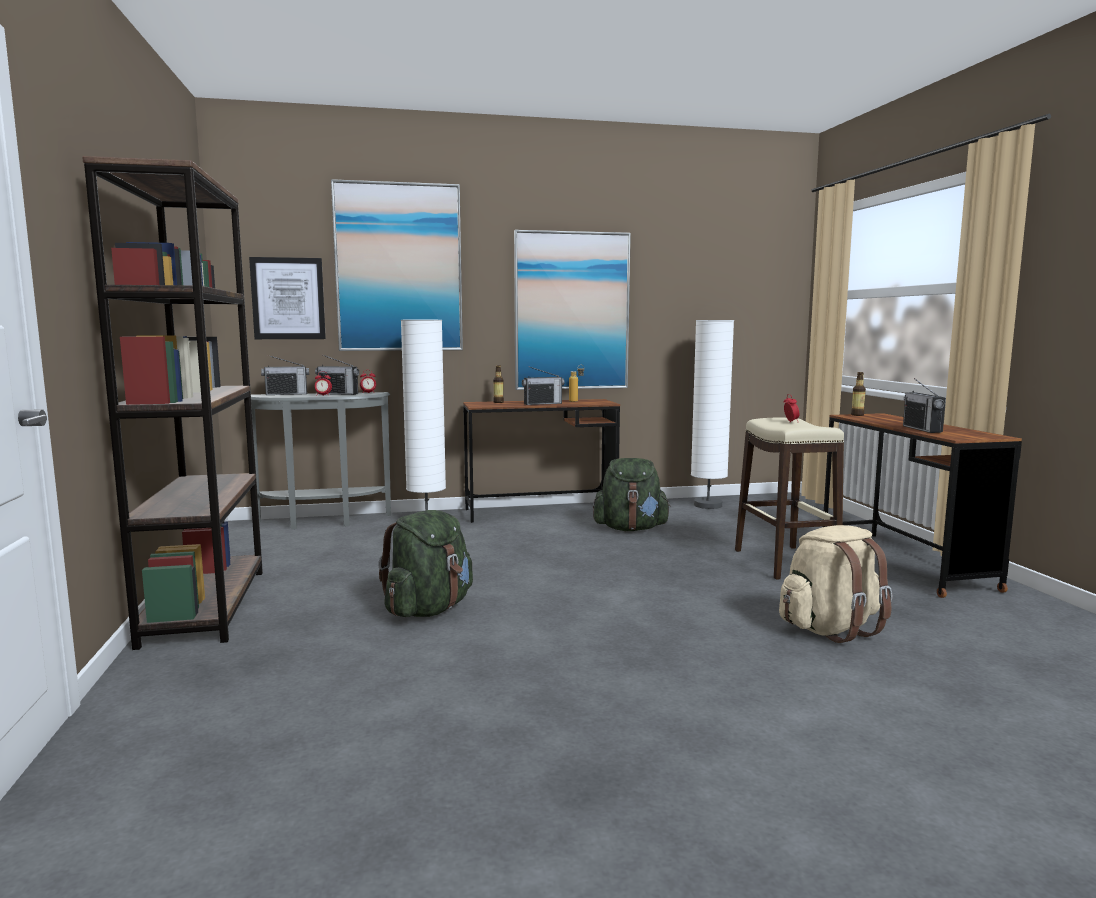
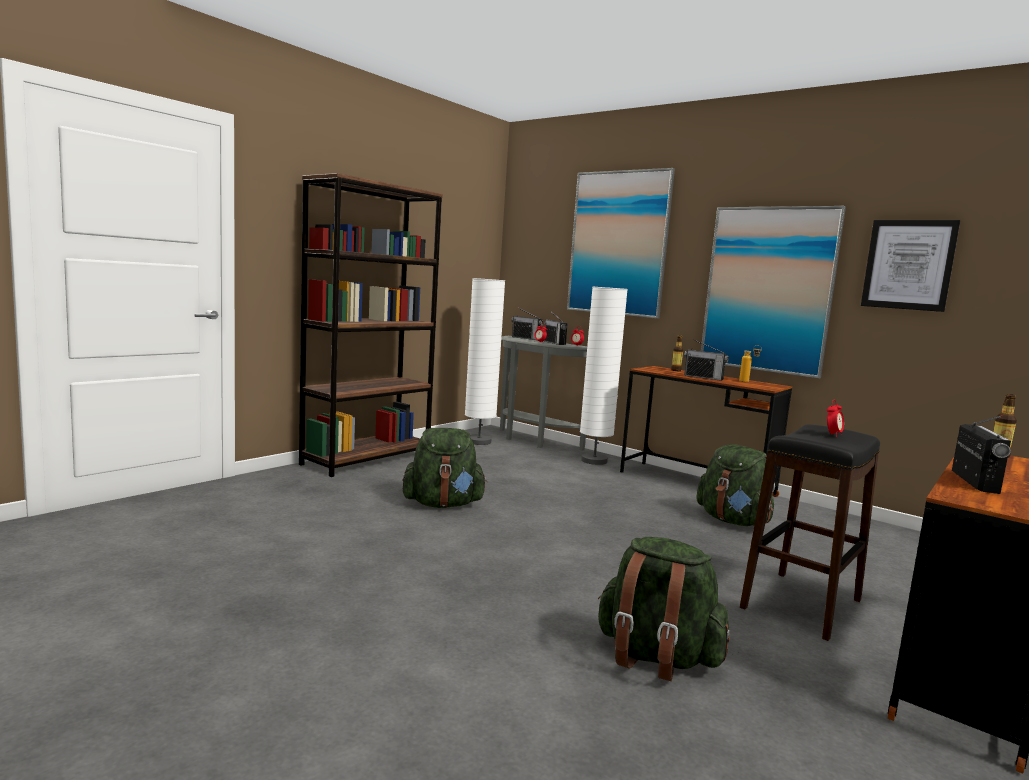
camera: 50 degrees right, 0 degrees up
picture [249,257,326,339] -> picture moved to [861,220,960,312]
white floor lamp [691,320,734,509] -> white floor lamp moved to [465,278,505,445]
beige stool [735,417,844,580] -> black stool [740,424,880,641]
beige backpack [779,525,893,643] -> green backpack [598,537,730,681]
radio [903,378,946,433] -> radio turned 150 degrees clockwise [952,415,1011,494]

